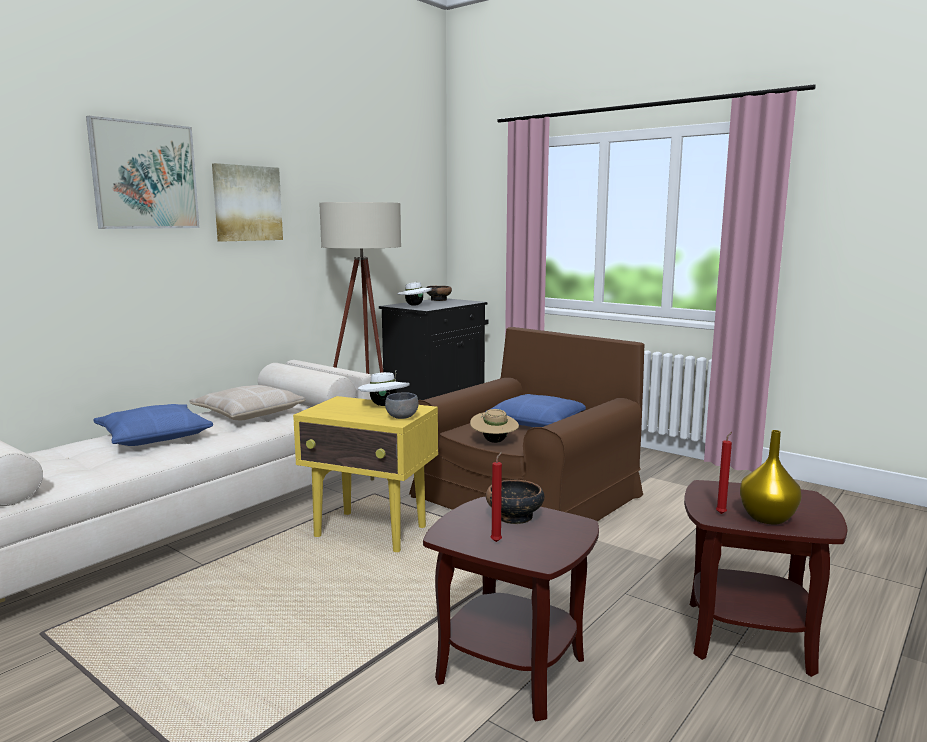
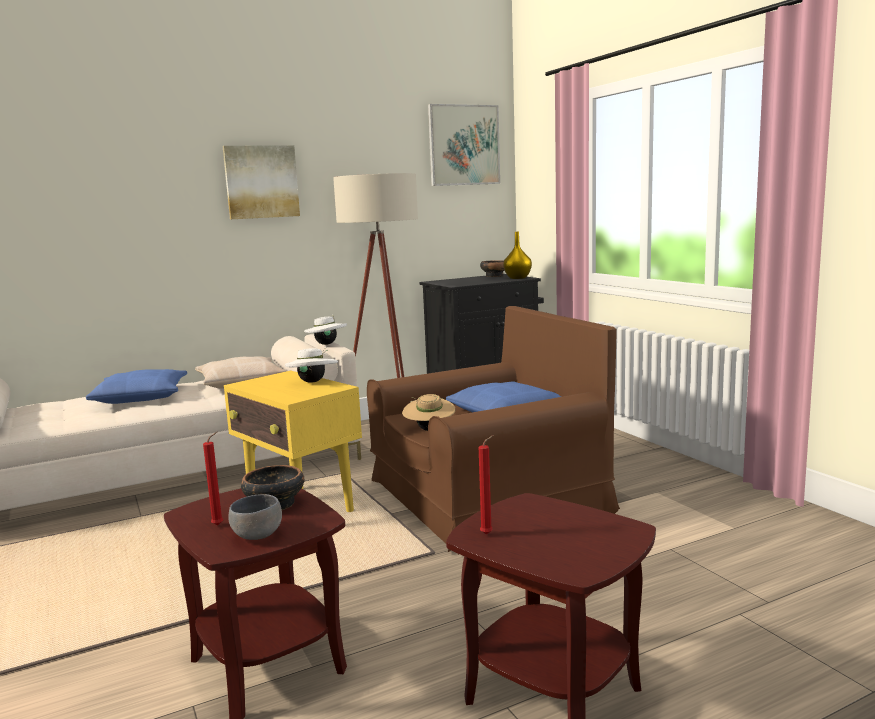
camera: 25 degrees right, 0 degrees up
picture [86,116,200,229] -> picture moved to [428,104,500,186]
grey bowl [385,392,418,419] -> grey bowl moved to [228,494,282,540]
white hat [397,281,432,306] -> white hat moved to [304,316,347,345]
yellow vase [740,430,801,525] -> yellow vase moved to [503,232,532,279]

